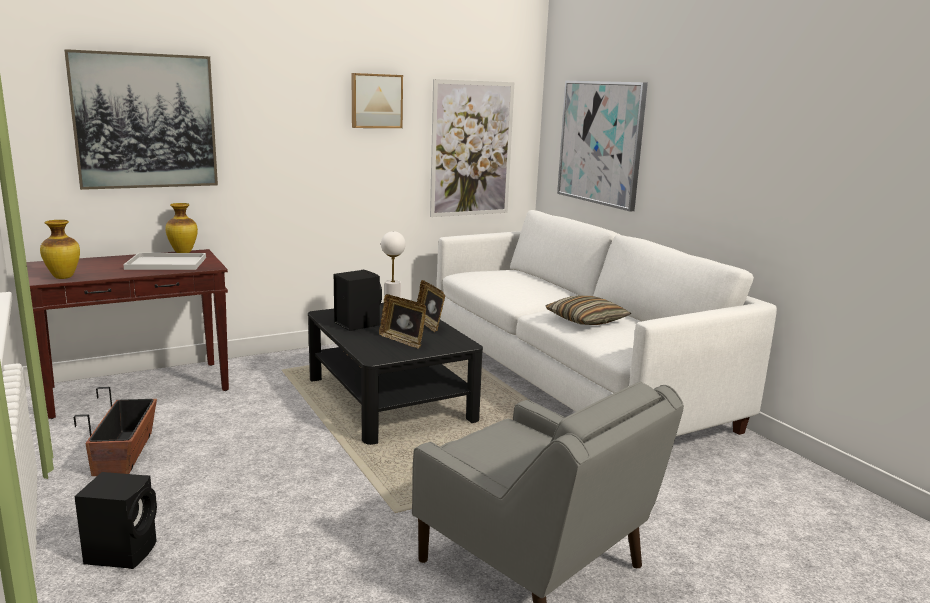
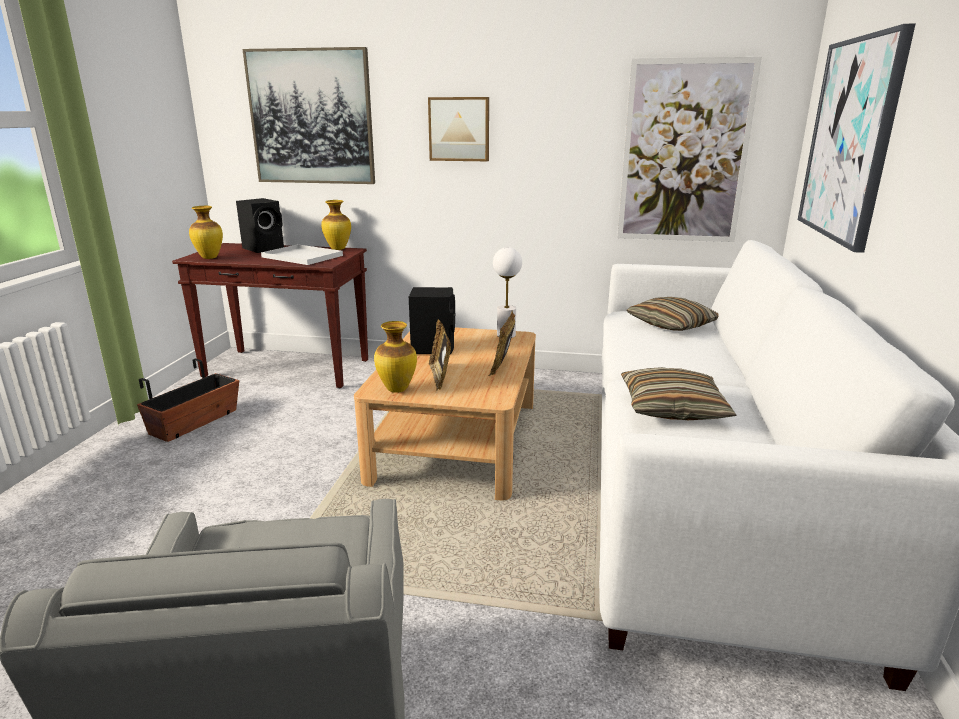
camera: 40 degrees right, 5 degrees up
black speaker [74,472,157,569] -> black speaker moved to [236,198,284,253]
black coffee table [308,303,483,445] -> beige coffee table [354,327,536,500]
picture [351,73,403,128] -> picture moved to [428,97,489,161]
none -> vase [374,321,417,393]
none -> pillow [626,297,719,331]

